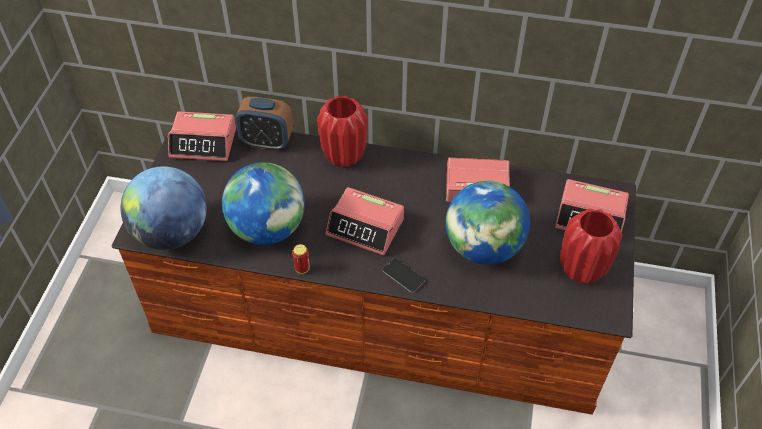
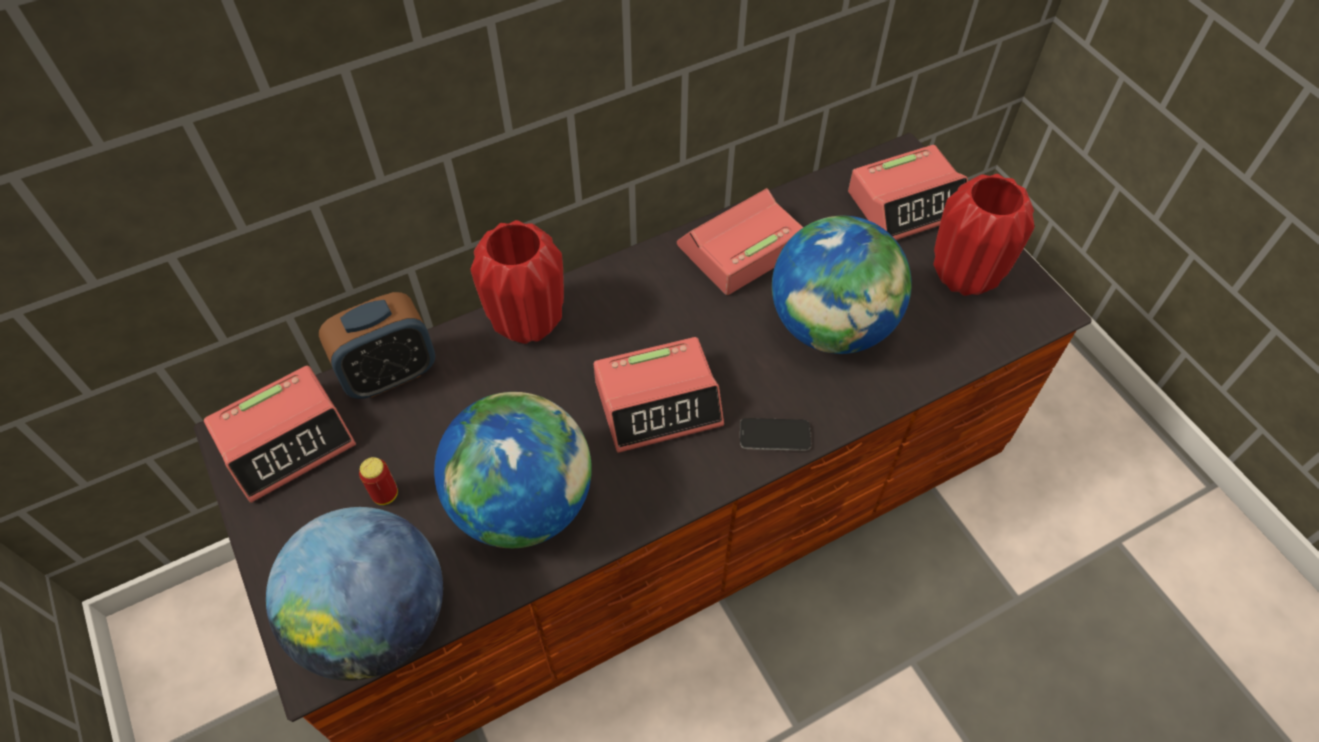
camera: 40 degrees left, 5 degrees up
can [292,244,310,274] -> can moved to [359,457,398,505]

